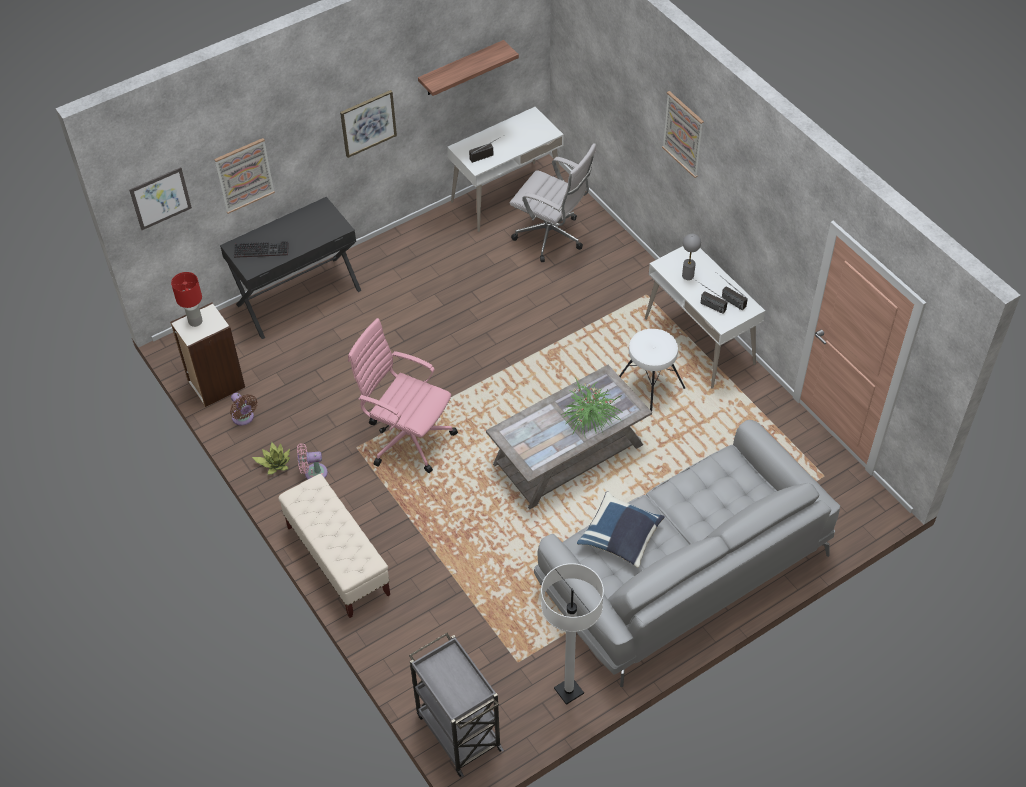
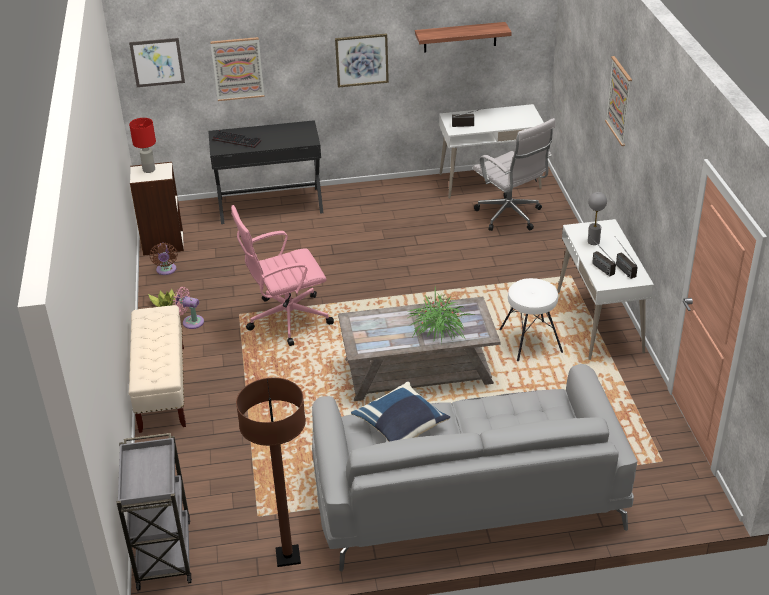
camera: 25 degrees right, 15 degrees down
pink office chair [348,318,458,473] -> pink office chair turned 75 degrees counterclockwise [231,205,334,346]
white floor lamp [541,563,604,705] -> brown floor lamp [236,378,306,567]

